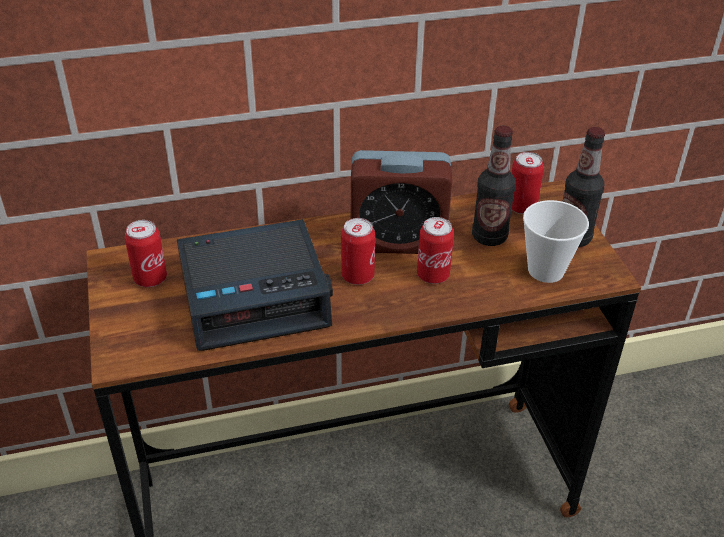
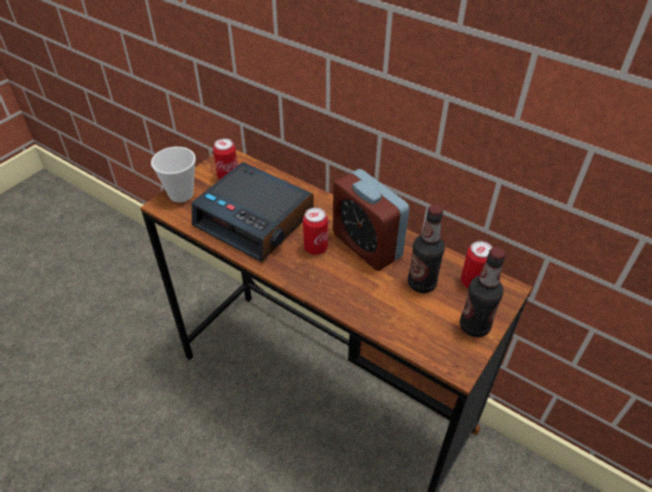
camera: 50 degrees right, 5 degrees up
can [417,217,454,284] -> none
cup [523,200,589,283] -> cup moved to [151,147,196,202]

